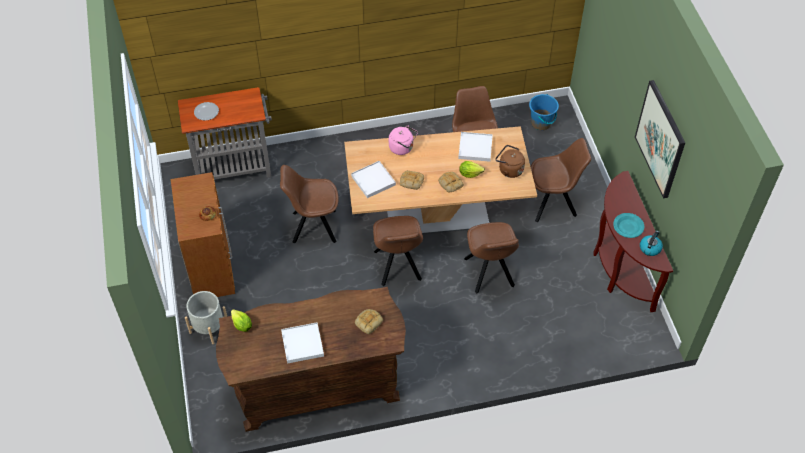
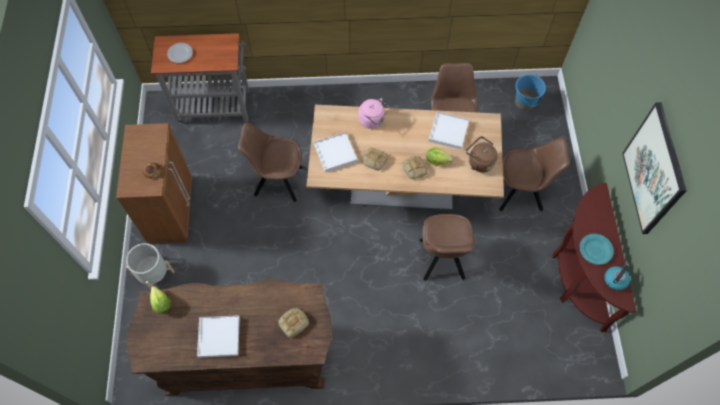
camera: 10 degrees right, 10 degrees up
brown chair [373,216,423,286] -> none

